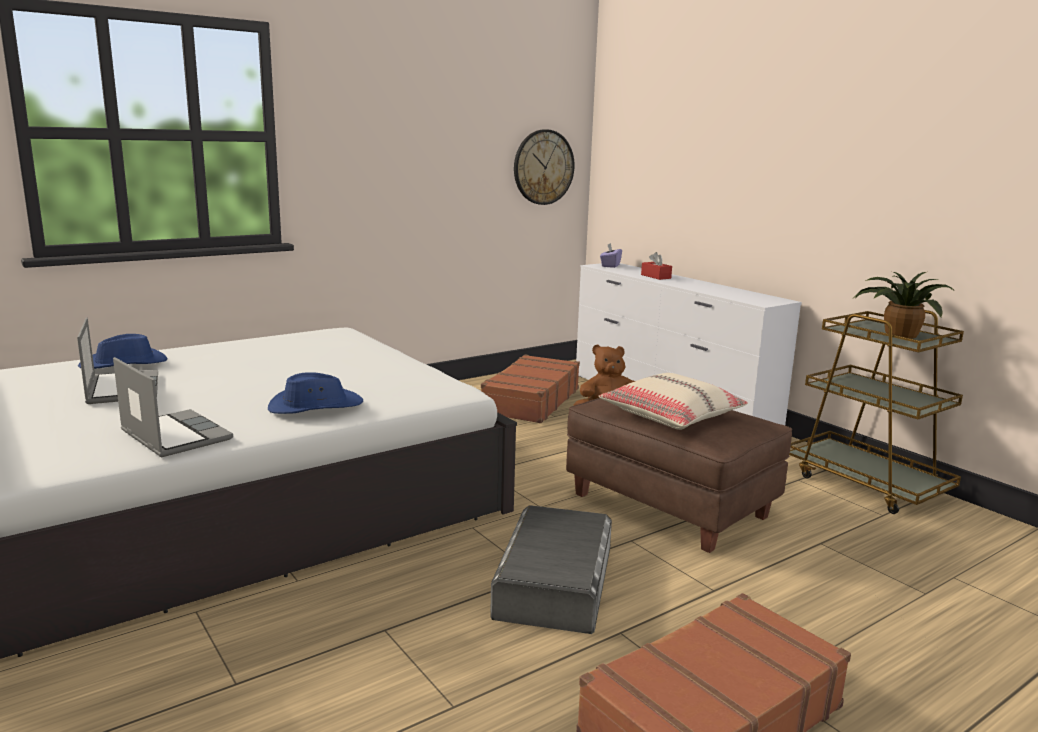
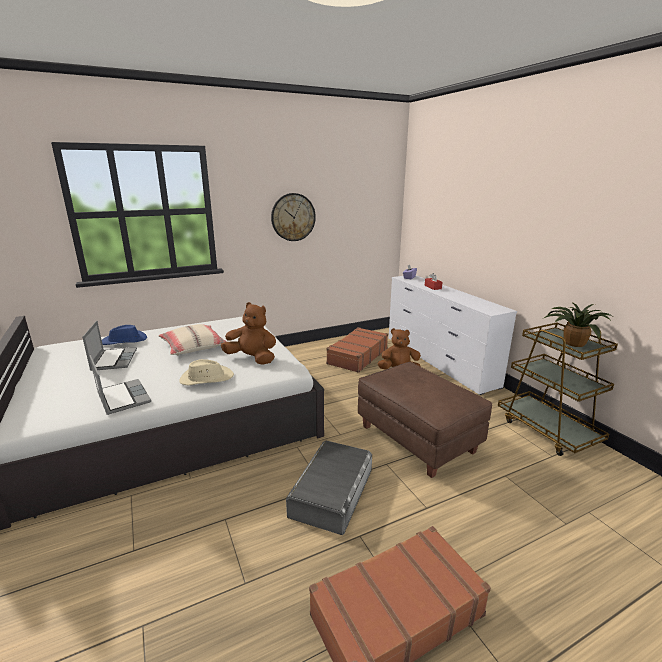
camera: 10 degrees right, 5 degrees up
blue hat [268,372,363,414] -> beige hat [179,359,234,385]
wall clock [514,129,575,205] -> wall clock moved to [271,193,316,241]
beige pillow [598,373,748,430] -> beige pillow moved to [158,324,226,356]
none -> brown plush toy [221,302,276,365]

